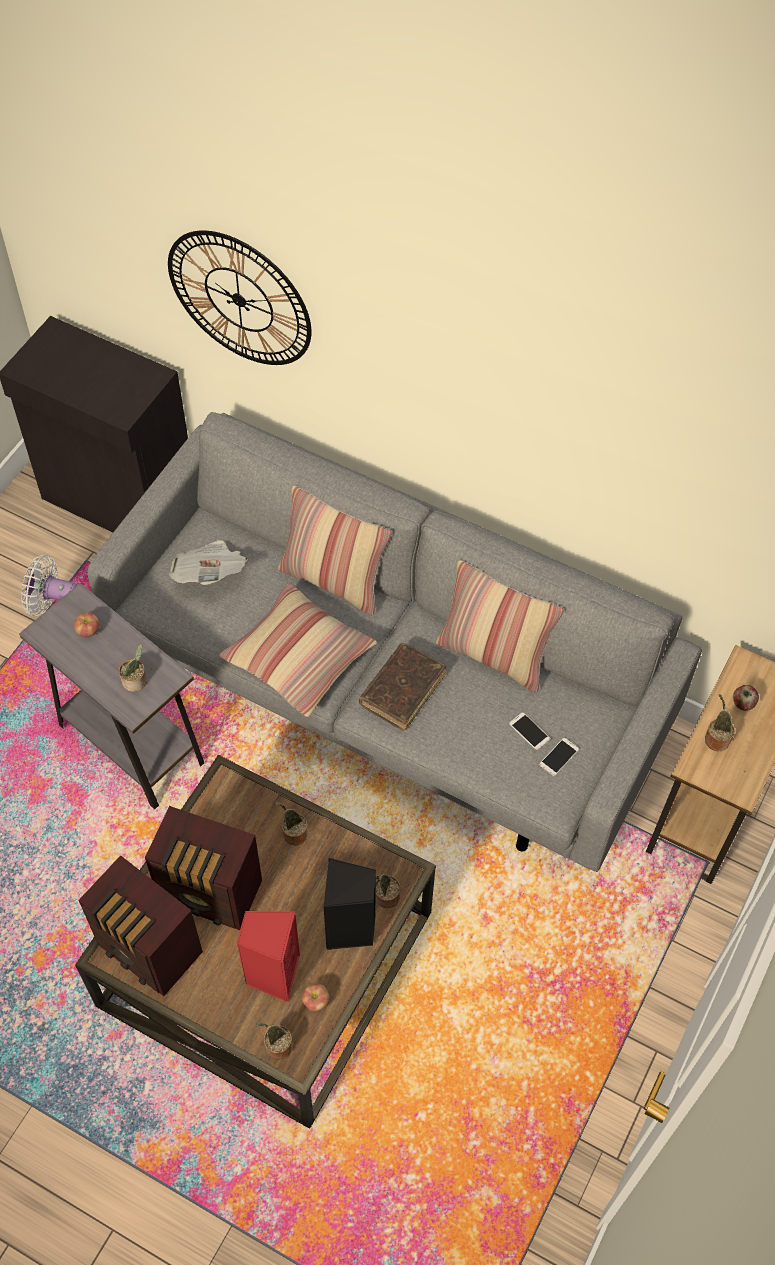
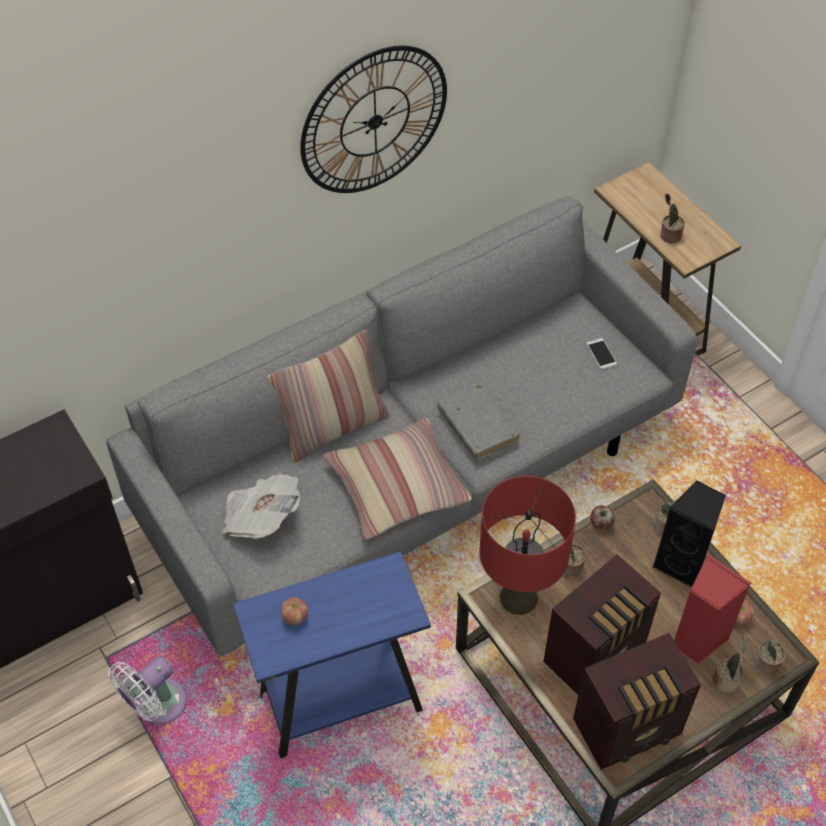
camera: 60 degrees left, 5 degrees down
grey side table [19,583,204,809] -> blue side table [233,552,431,758]
potted plant [119,644,147,692] -> potted plant moved to [713,634,748,693]
wall clock [168,230,311,365] -> wall clock moved to [300,45,447,193]
brown book [359,643,446,731] -> grey book [437,382,520,461]
pillow [436,560,564,693] -> none
phone [509,712,550,750] -> none
apple [733,685,759,711] -> apple moved to [591,505,615,530]
none -> red table lamp [479,476,576,615]

